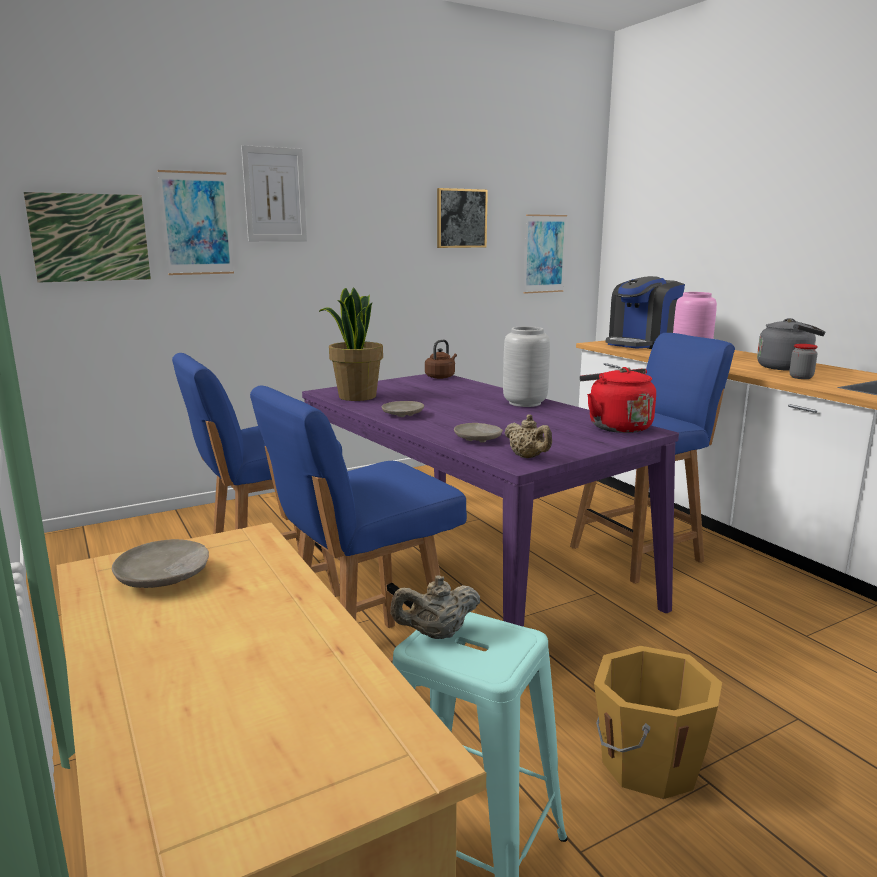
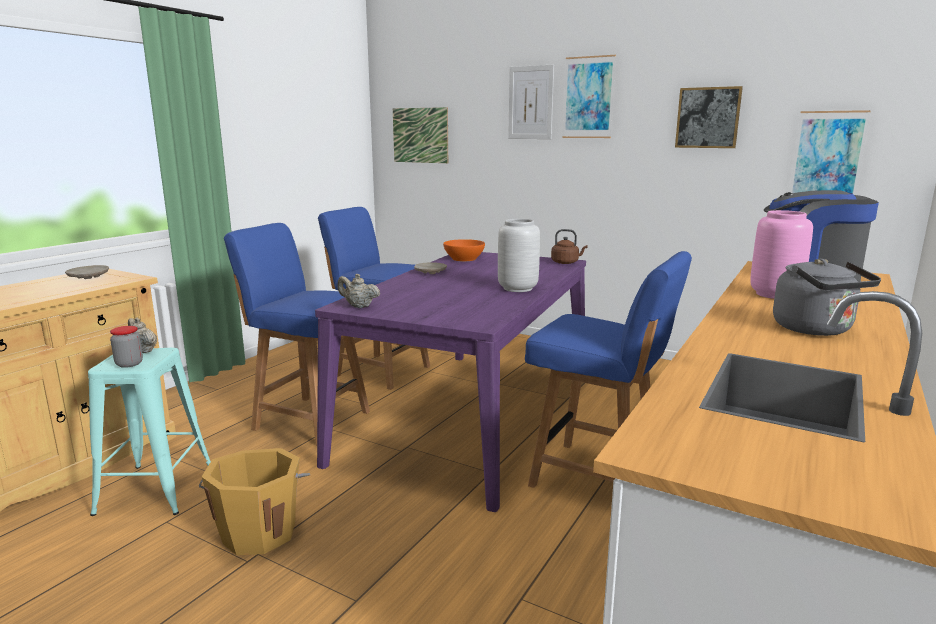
camera: 60 degrees right, 0 degrees up
picture [157,170,234,275] -> picture moved to [563,55,616,138]
potted plant [319,287,383,401] -> orange bowl [443,239,485,261]
beige plate [454,423,503,443] -> none
beige teapot [505,414,552,458] -> beige teapot turned 90 degrees clockwise [337,274,380,308]
red kettle [580,367,656,433] -> none
jar [789,344,818,379] -> jar moved to [110,326,143,368]

